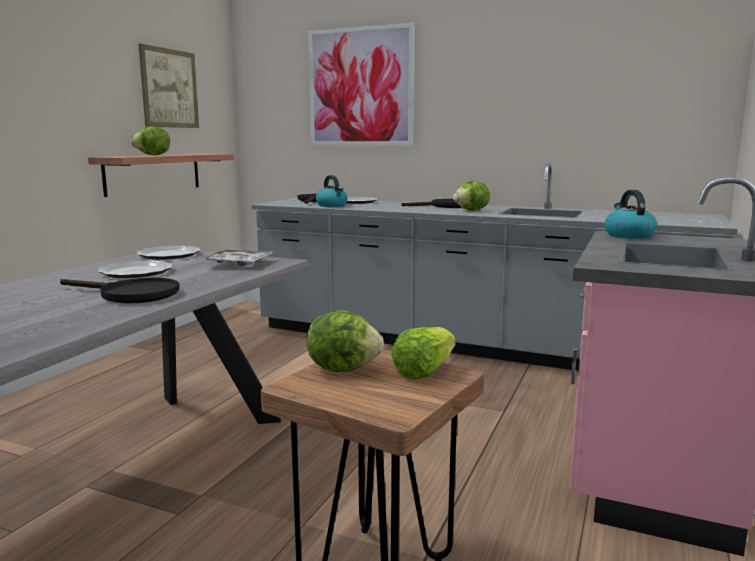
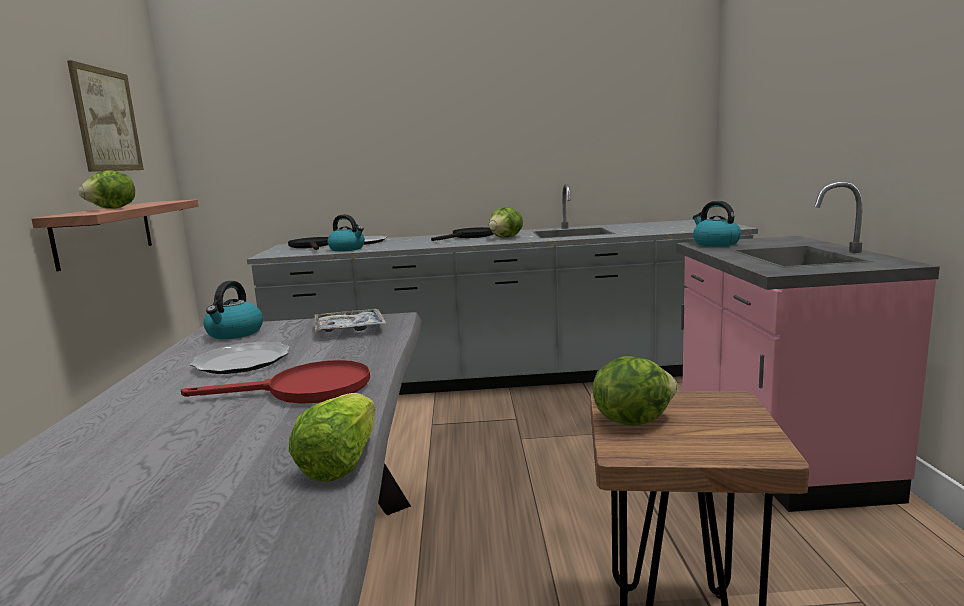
camera: 25 degrees left, 0 degrees up
black frying pan [60,278,180,303] -> red frying pan [181,360,370,403]
plate [137,246,201,260] -> kettle [203,281,263,339]
picture [308,23,414,146] -> none
lettuce [391,327,456,380] -> lettuce moved to [289,393,376,482]

